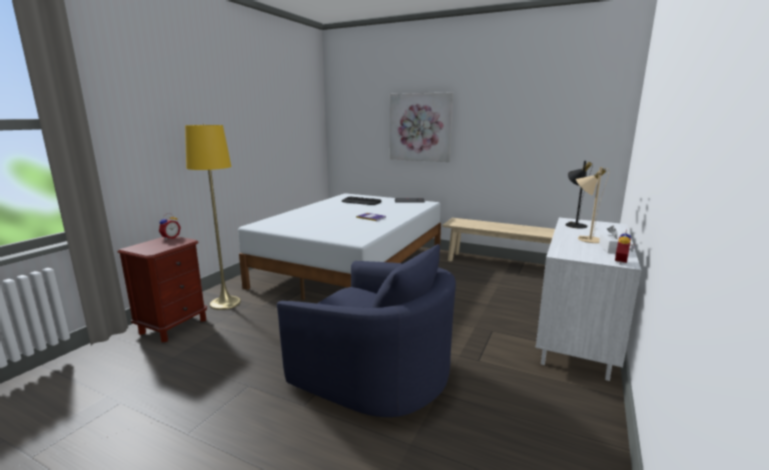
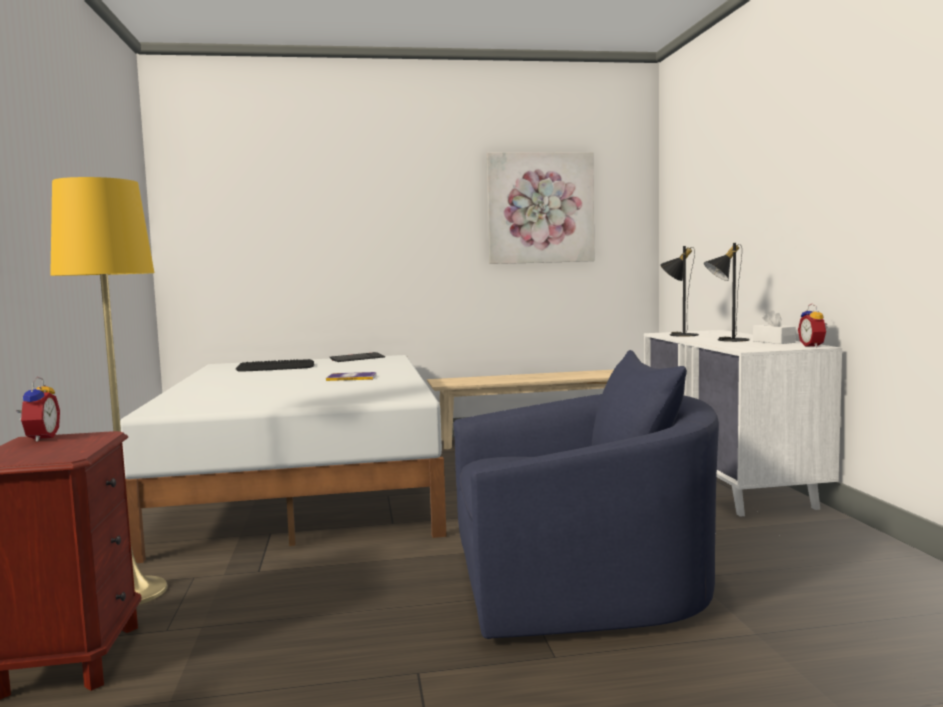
camera: 35 degrees left, 10 degrees down
picture [390,92,453,162] -> picture moved to [486,152,595,264]
beige table lamp [576,167,609,243] -> black table lamp [704,243,750,342]

